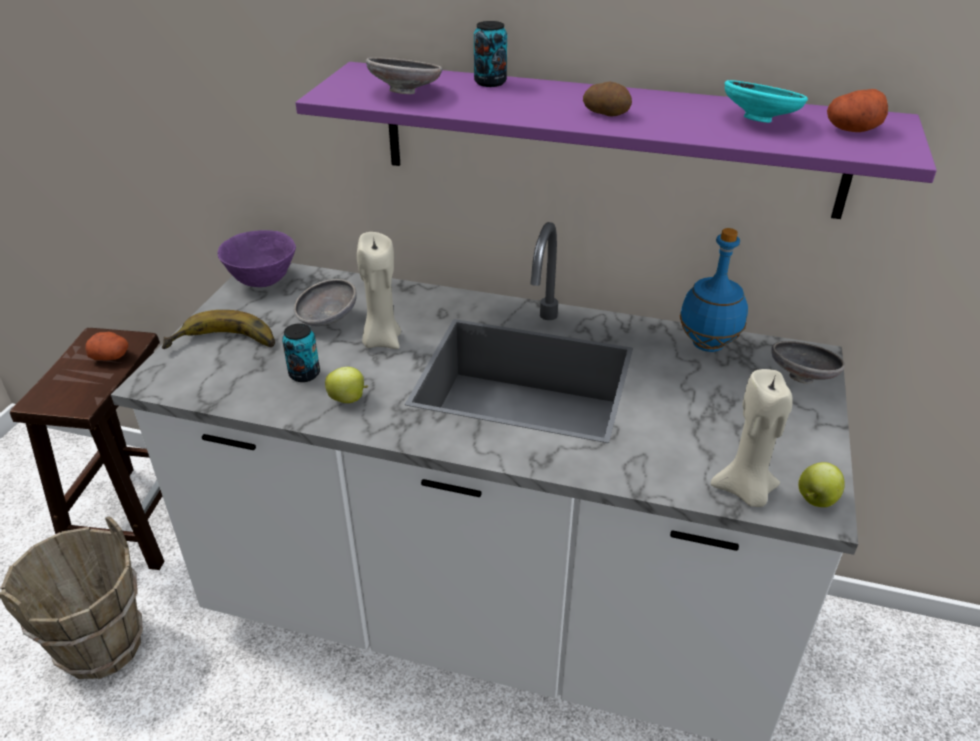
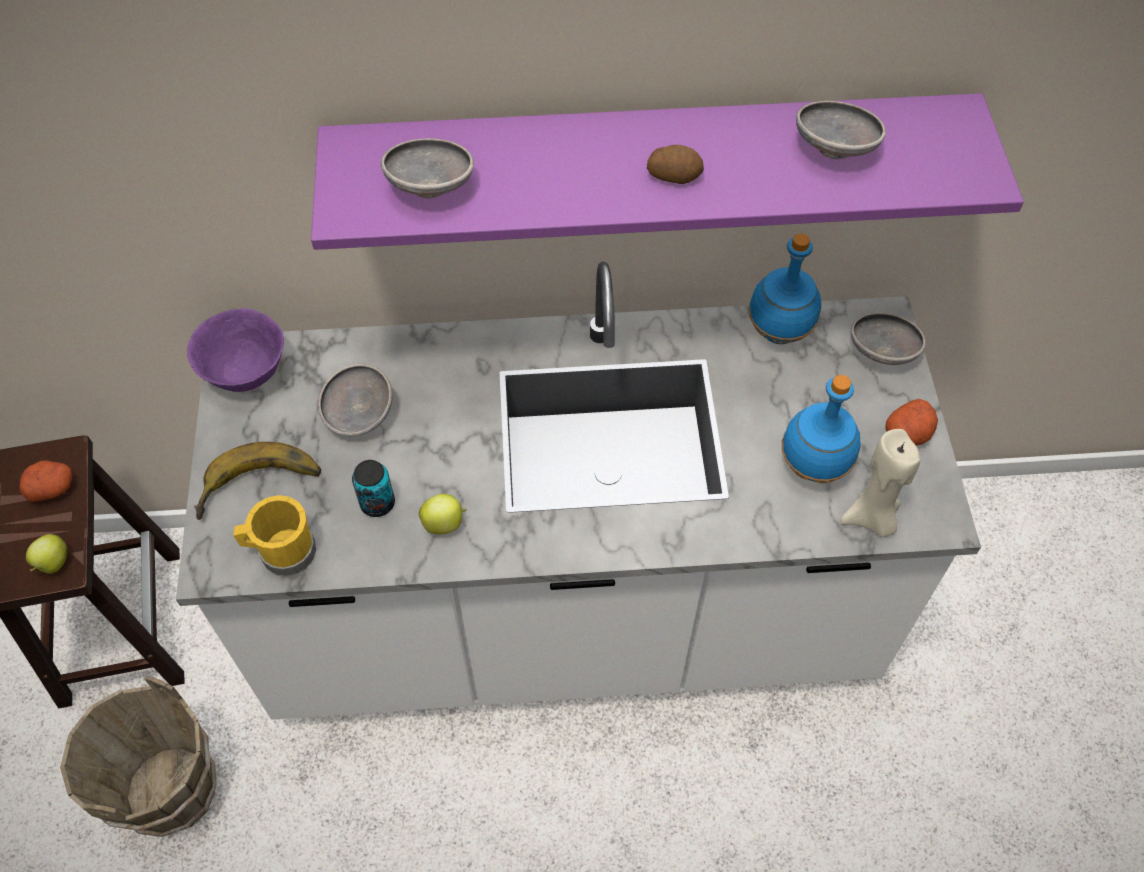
camera: 20 degrees left, 20 degrees up
beige candle [357,232,401,349] -> none
can [474,21,507,87] -> none
turquoise bowl [725,80,808,123] -> grey bowl [796,101,886,159]
apple [798,462,845,507] -> apple moved to [26,534,67,574]
potato [827,89,888,132] -> potato moved to [885,399,938,446]
none -> yellow mug [233,495,316,576]
none -> blue bottle [782,375,860,483]

